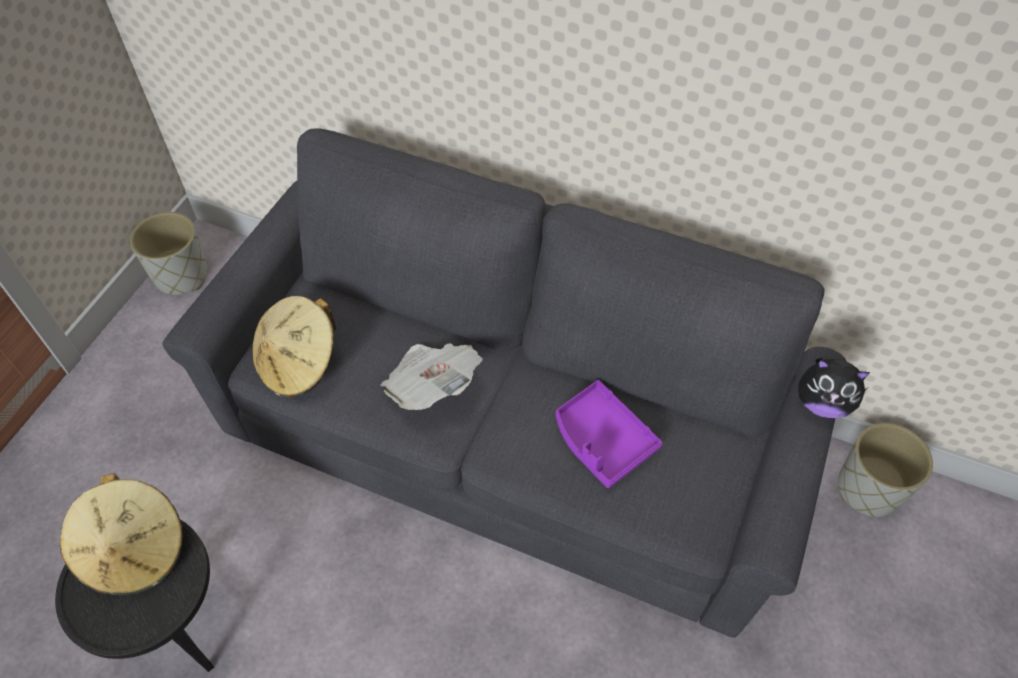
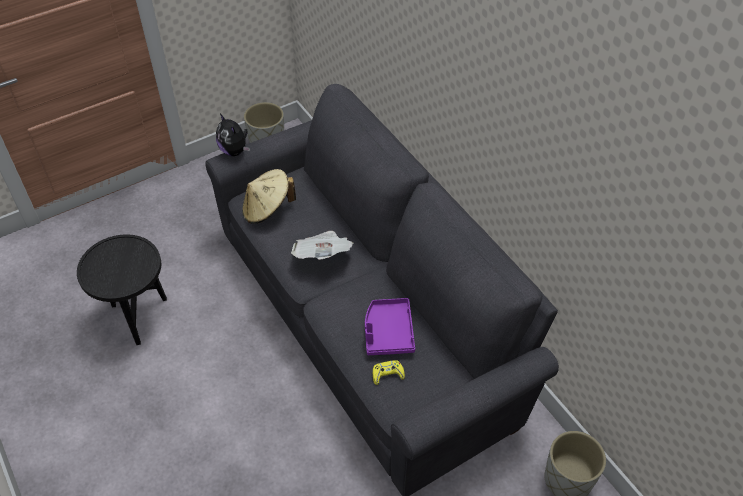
camera: 35 degrees right, 5 degrees down
beige hat [60,473,183,595] -> none
plush toy [798,358,870,418] -> plush toy moved to [216,114,250,156]
none -> yellow game controller [373,360,405,385]

